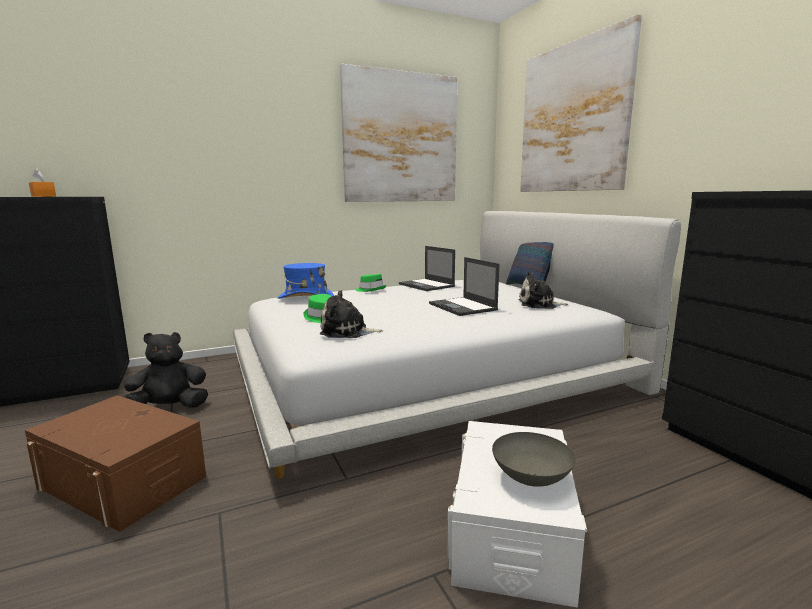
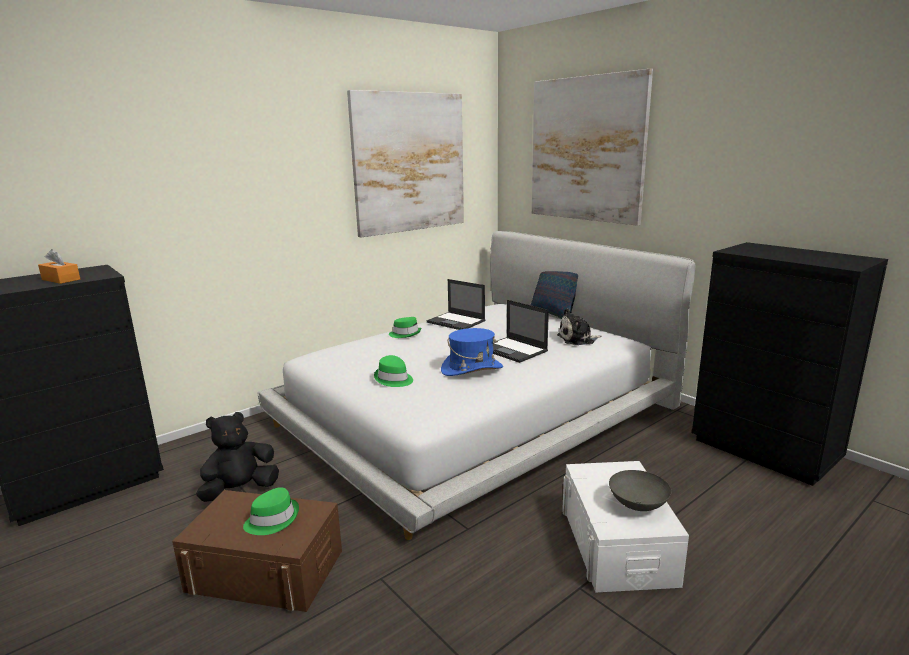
camera: 15 degrees left, 5 degrees up
blue hat [278,263,334,299] -> blue hat moved to [441,328,503,376]
plush toy [320,290,383,338] -> none
none -> green hat [243,487,299,535]

